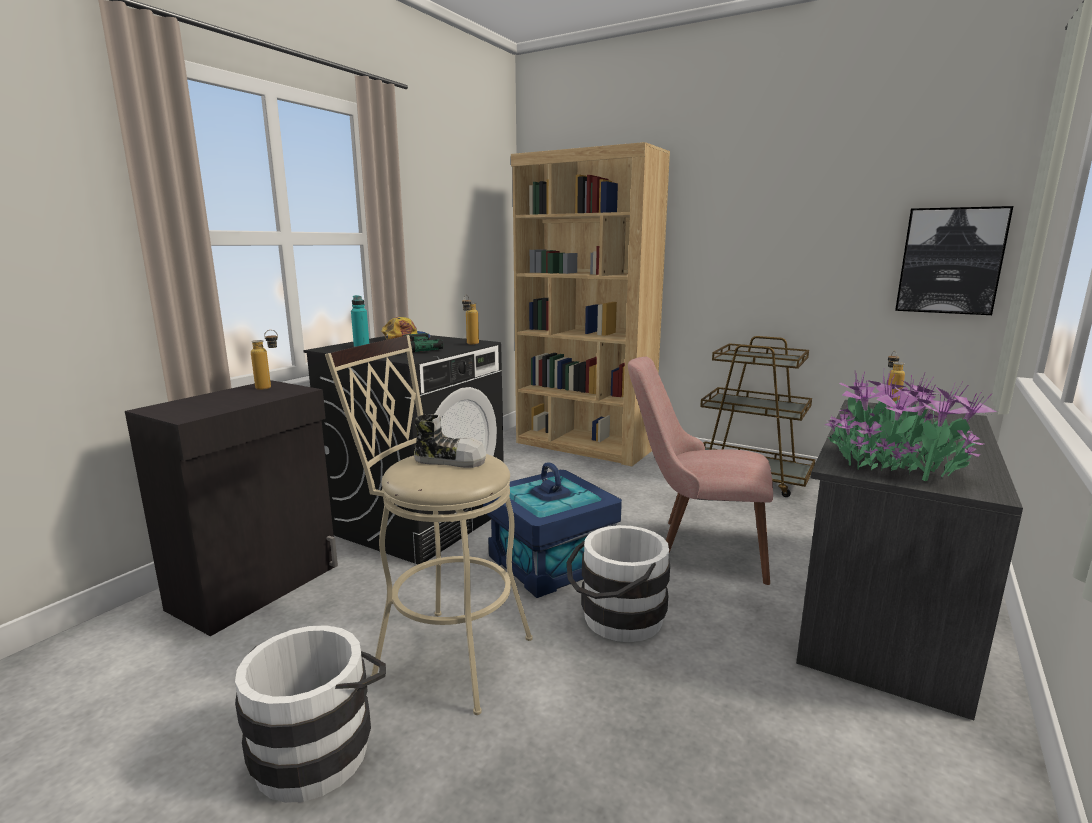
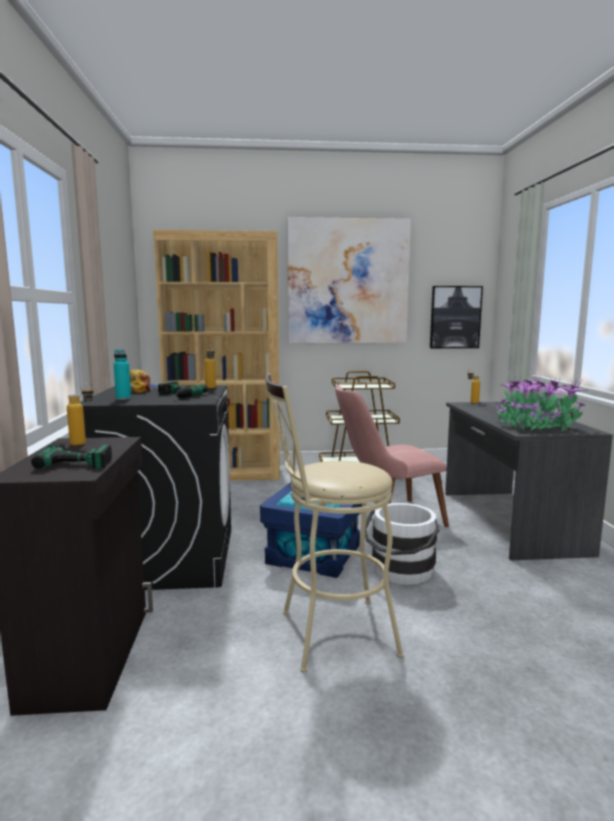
camera: 35 degrees left, 5 degrees down
white bucket [235,625,386,803] -> none
shoe [414,414,486,468] -> none
none -> power drill [31,442,112,469]
none -> picture [287,217,411,343]

